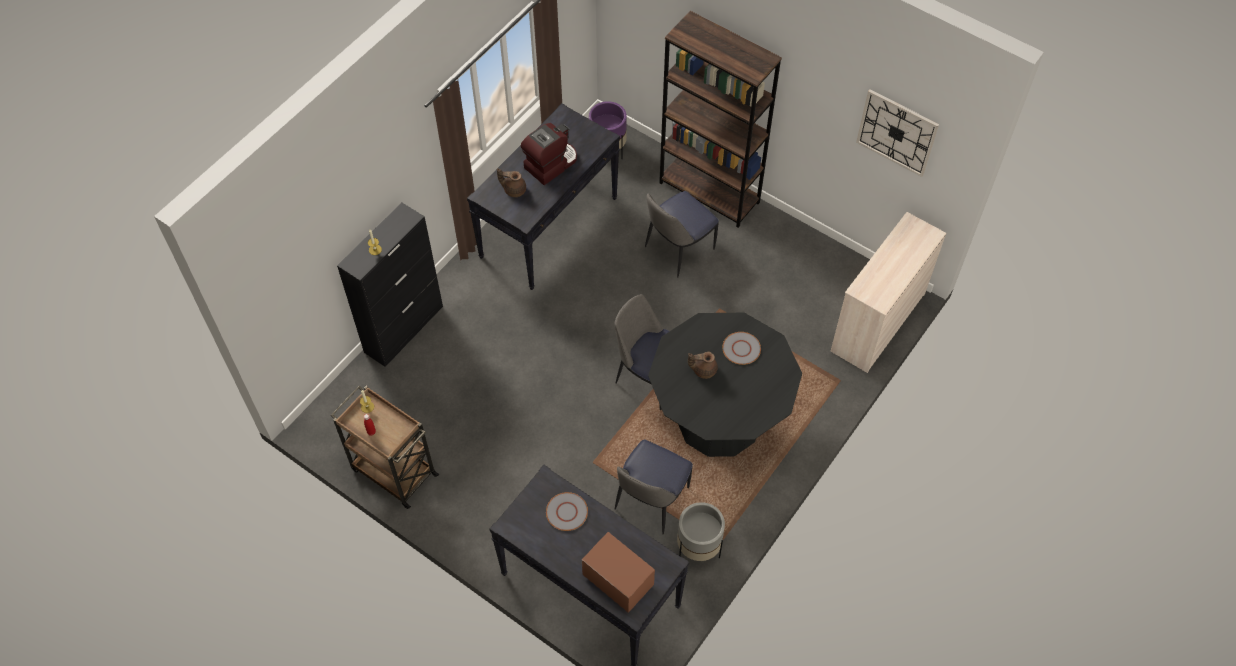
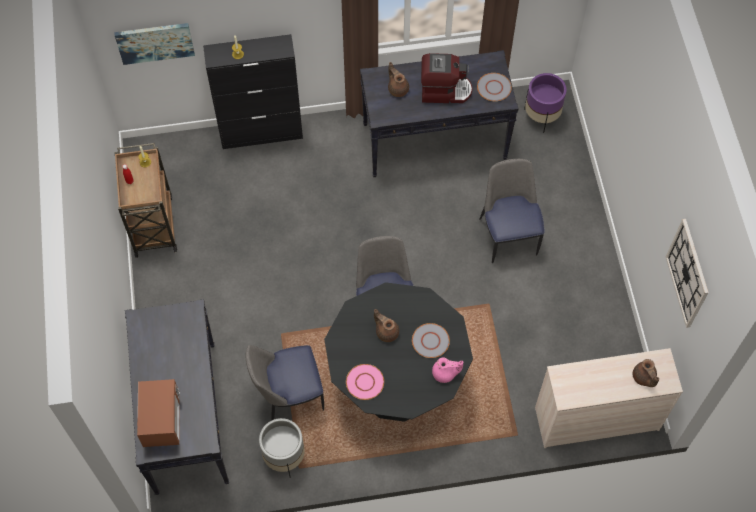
camera: 45 degrees right, 5 degrees up
grey plate [546,492,588,531] -> grey plate moved to [477,73,512,101]
chair [645,191,719,277] -> chair turned 75 degrees clockwise [479,159,544,263]
brown bookcase [659,11,782,228] -> none
none -> picture [114,23,195,65]
none -> pink plate [346,364,384,400]
none -> pink teapot [432,357,463,383]
none -> brown teapot [633,359,659,387]

